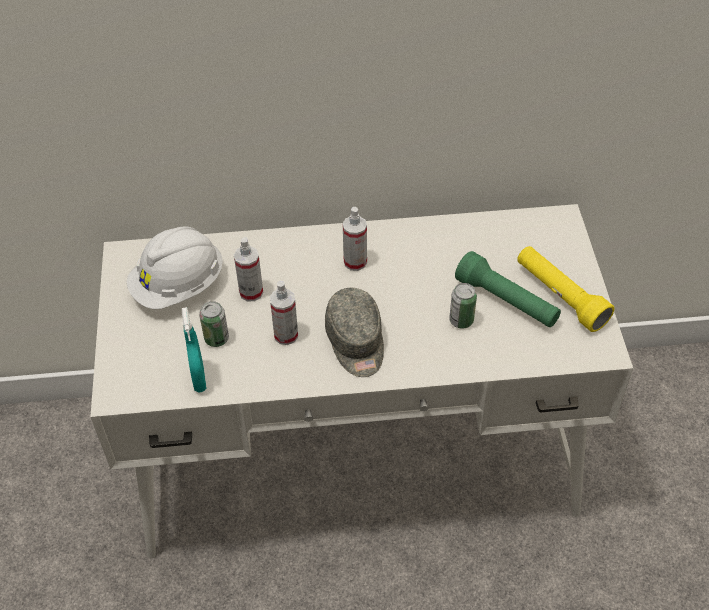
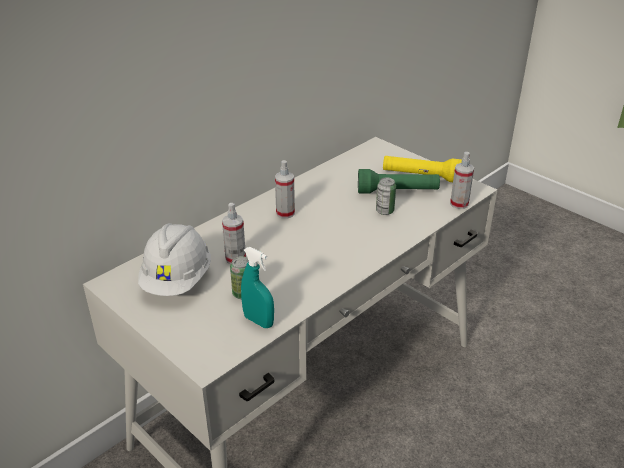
camera: 40 degrees left, 15 degrees down
spray bottle [270,281,298,345] -> spray bottle moved to [450,152,474,209]
grey cap [325,288,384,377] -> none

